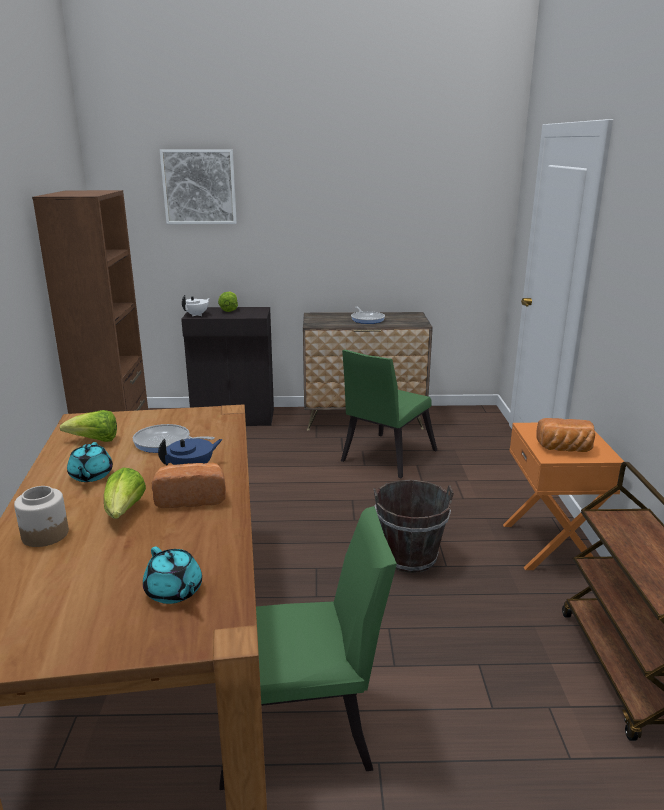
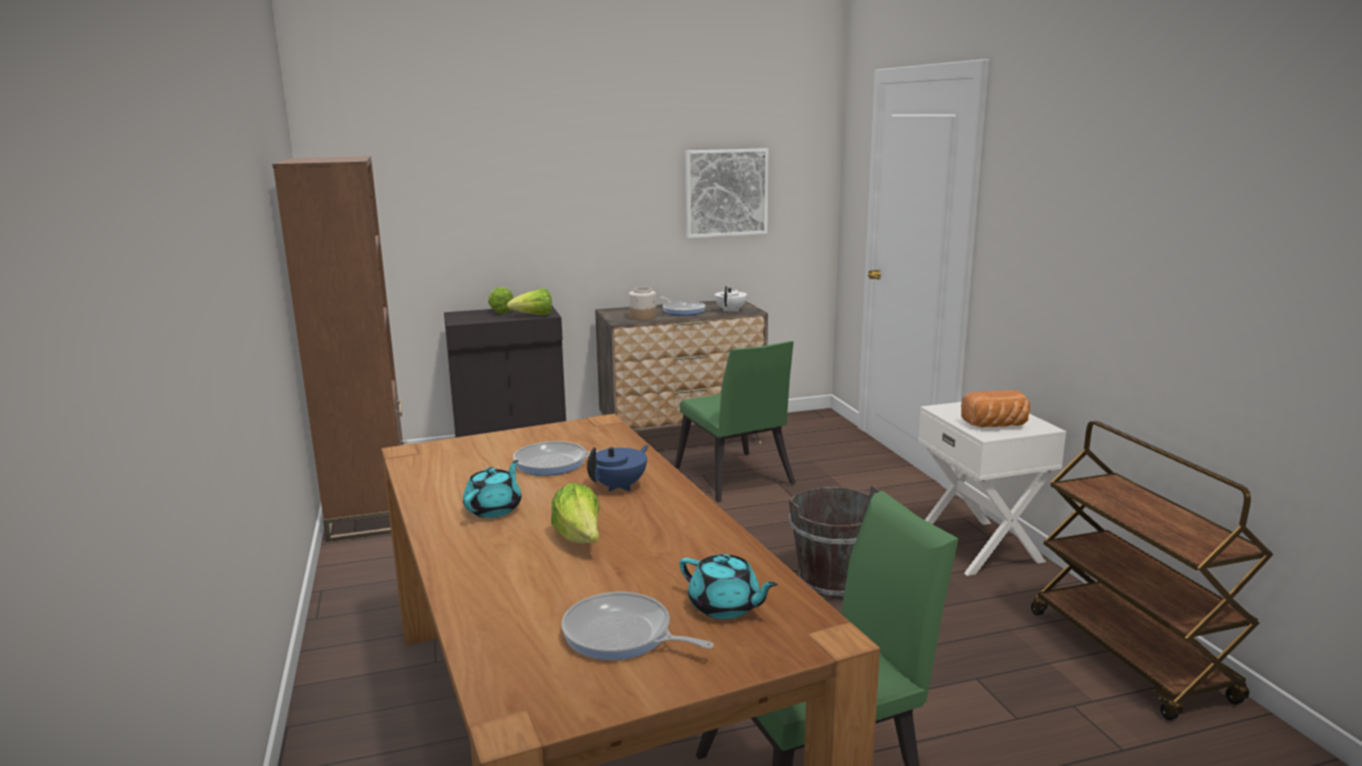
camera: 15 degrees left, 5 degrees down
jar [14,486,69,547] -> jar moved to [629,287,656,320]
lettuce [60,410,117,442] -> lettuce moved to [507,289,552,315]
turquoise teapot [67,442,113,482] -> turquoise teapot turned 135 degrees counterclockwise [463,460,521,518]
bread [152,463,226,508] -> none
picture [160,149,237,224] -> picture moved to [685,148,769,238]
white teapot [182,295,210,317] -> white teapot moved to [715,286,747,313]
green chair [341,350,437,478] -> green chair turned 45 degrees counterclockwise [675,341,796,502]
orange nightstand [503,423,625,570] -> white nightstand [918,402,1066,576]
none -> frying pan [561,592,714,660]

